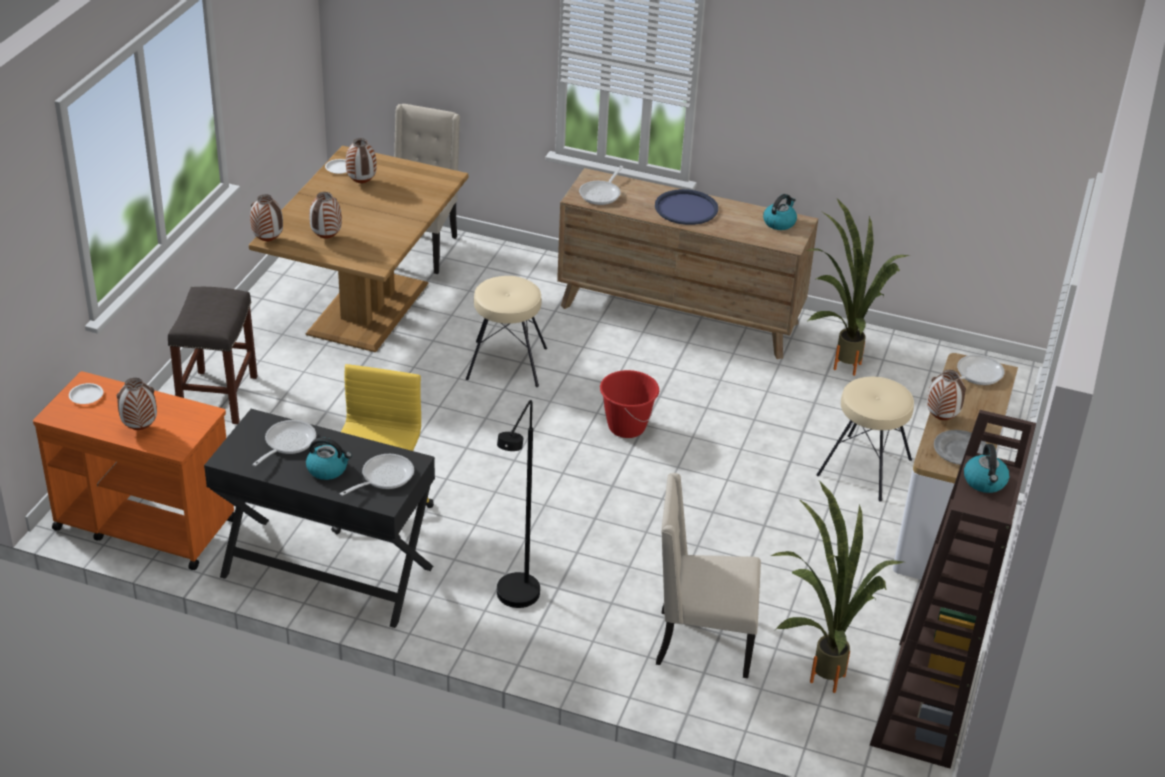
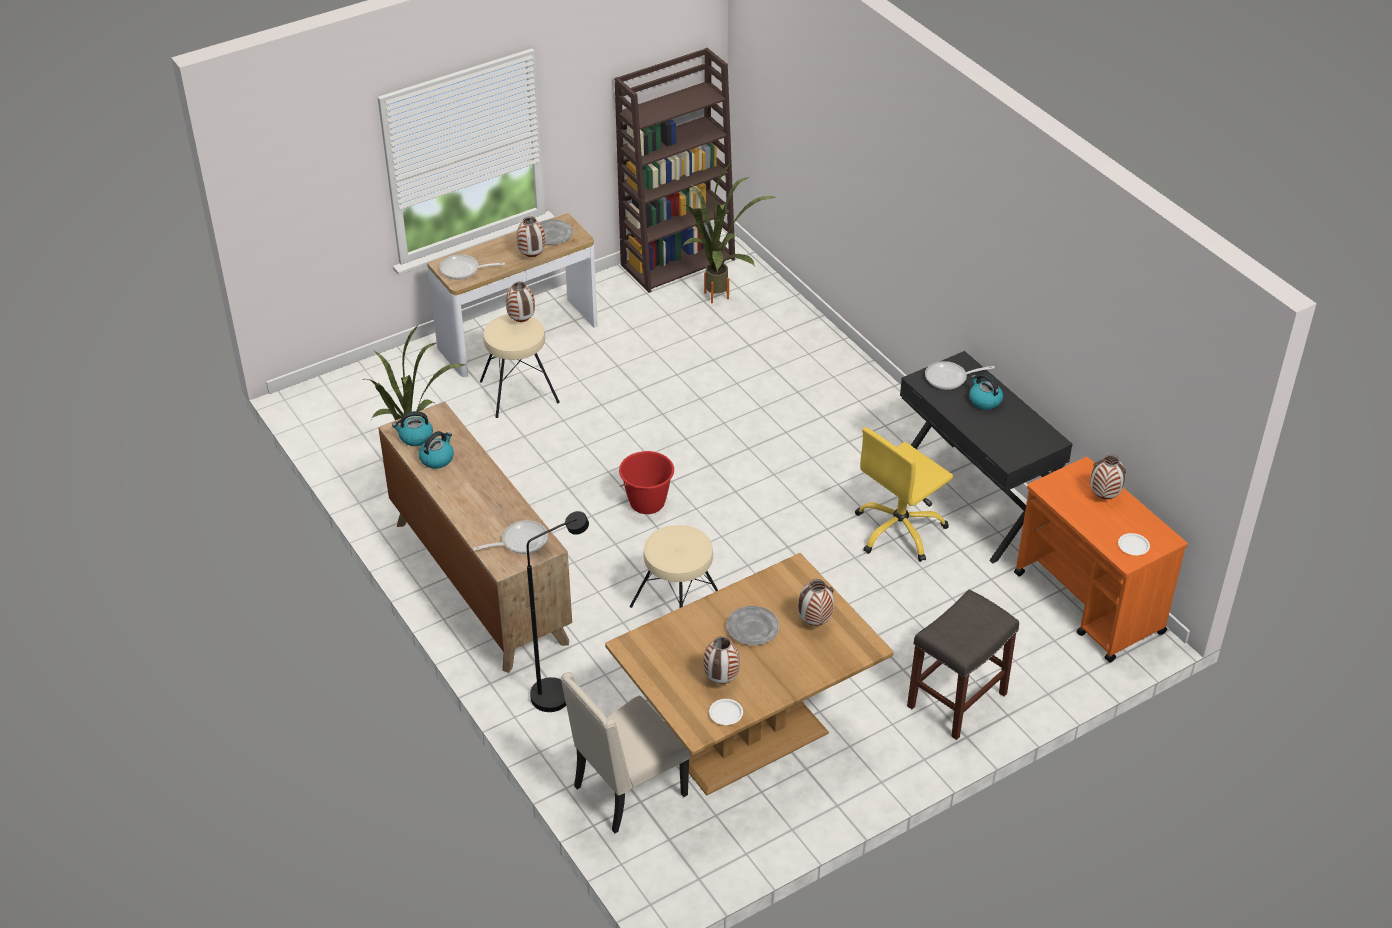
camera: 140 degrees left, 5 degrees up
vase [250,194,283,241] -> vase moved to [506,281,535,322]
frying pan [252,420,316,466] -> none
black floor lamp [497,400,540,608] -> black floor lamp moved to [527,511,589,712]
blue tray [655,189,718,225] -> none
beige chair [656,473,761,678] -> none
kettle [964,444,1009,493] -> kettle moved to [419,431,454,469]
none -> grey plate [726,606,779,646]

